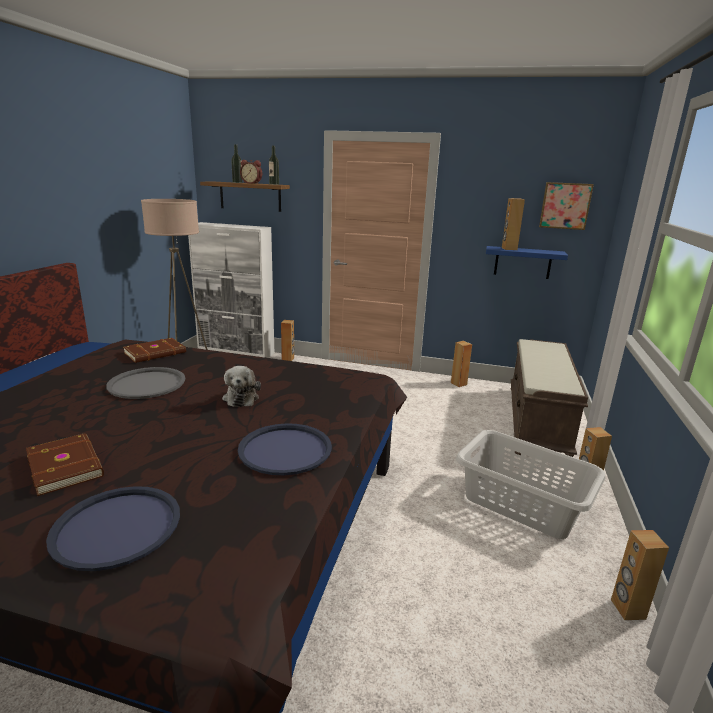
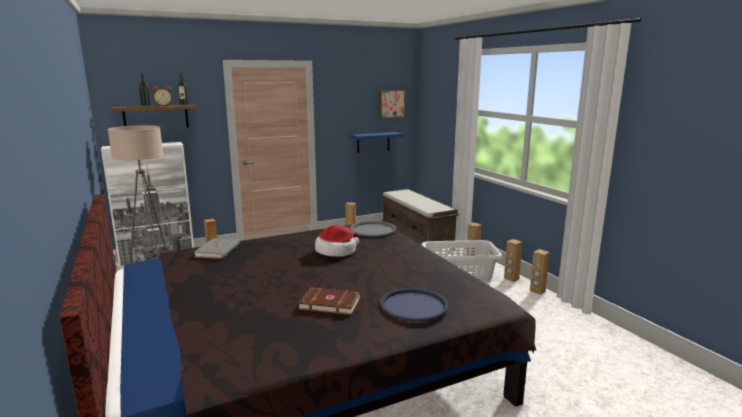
camera: 40 degrees left, 5 degrees down
grey tray [106,367,185,399] -> grey tray moved to [350,221,396,237]
brown book [123,338,186,363] -> grey book [194,238,240,259]
plush toy [222,366,261,407] -> hat [315,225,359,257]
blue tray [238,423,332,475] -> none
brown speaker [502,198,525,250] -> brown speaker moved to [504,239,522,282]

